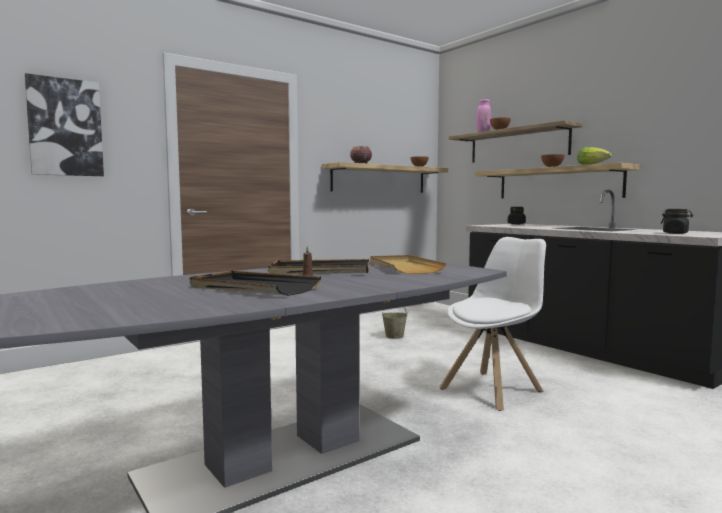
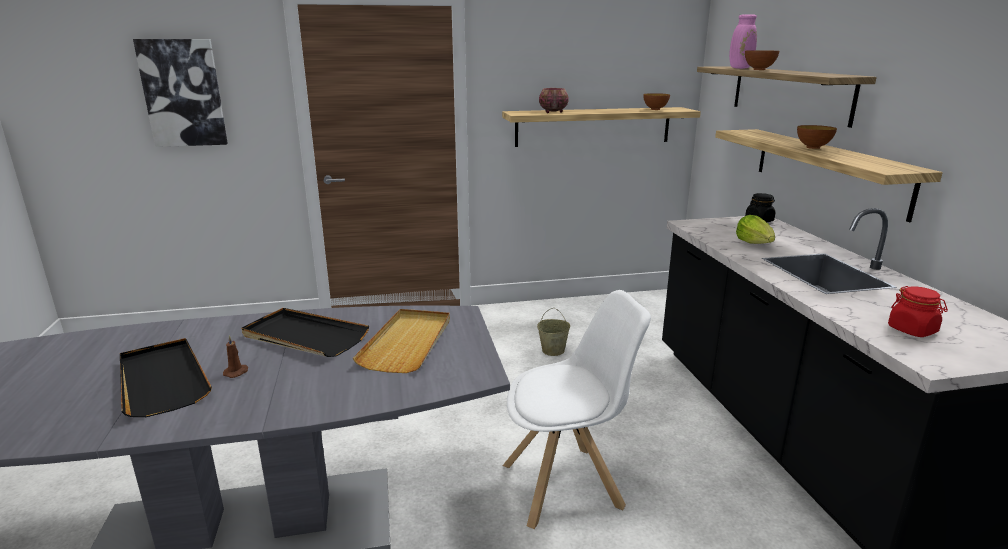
camera: 25 degrees right, 15 degrees up
lettuce [577,147,612,165] -> lettuce moved to [736,215,775,244]
black jar [661,209,693,234] -> red jar [888,286,948,337]

